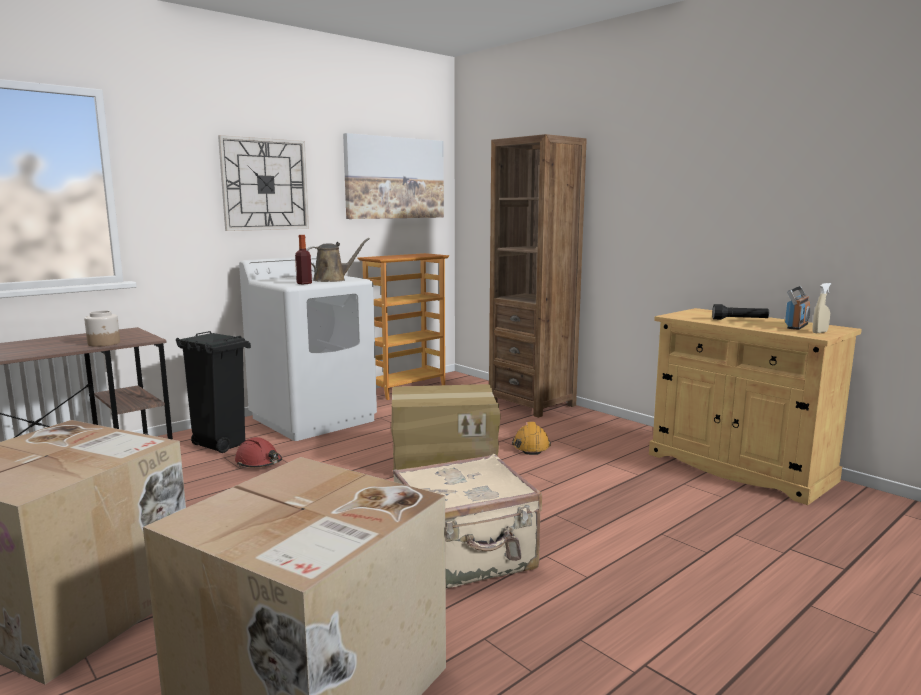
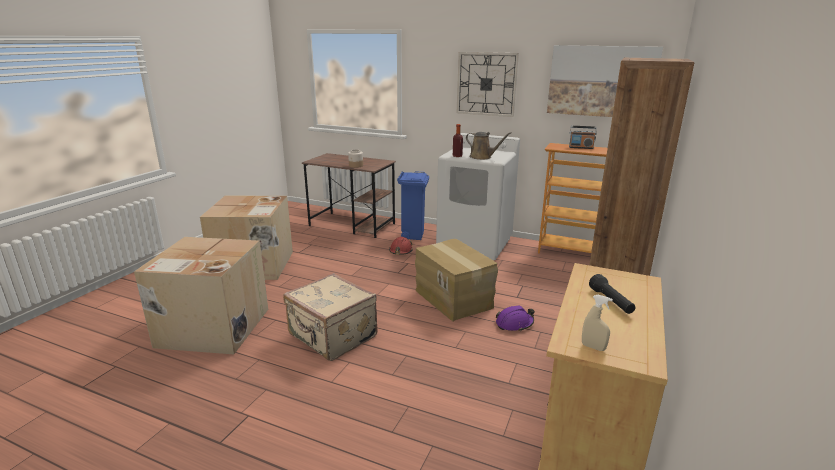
camera: 65 degrees right, 10 degrees up
black trash can [176,331,251,453] -> blue trash can [397,171,429,240]
orange hard hat [512,422,551,455] -> purple hard hat [496,305,535,332]
radio [785,286,810,330] -> radio moved to [569,126,597,149]

